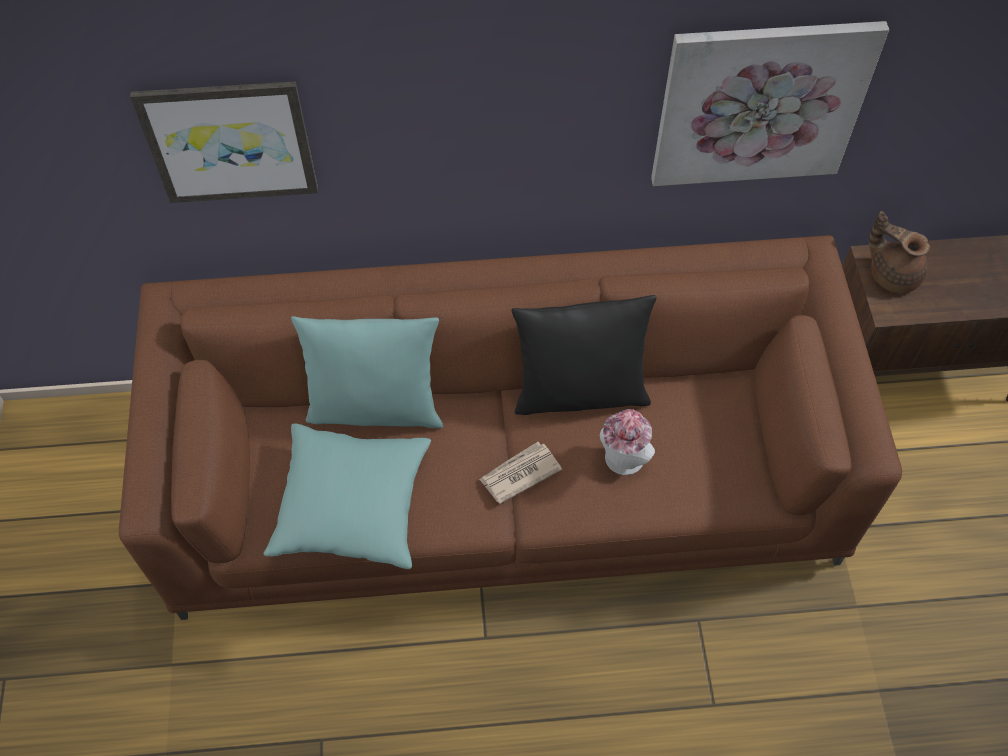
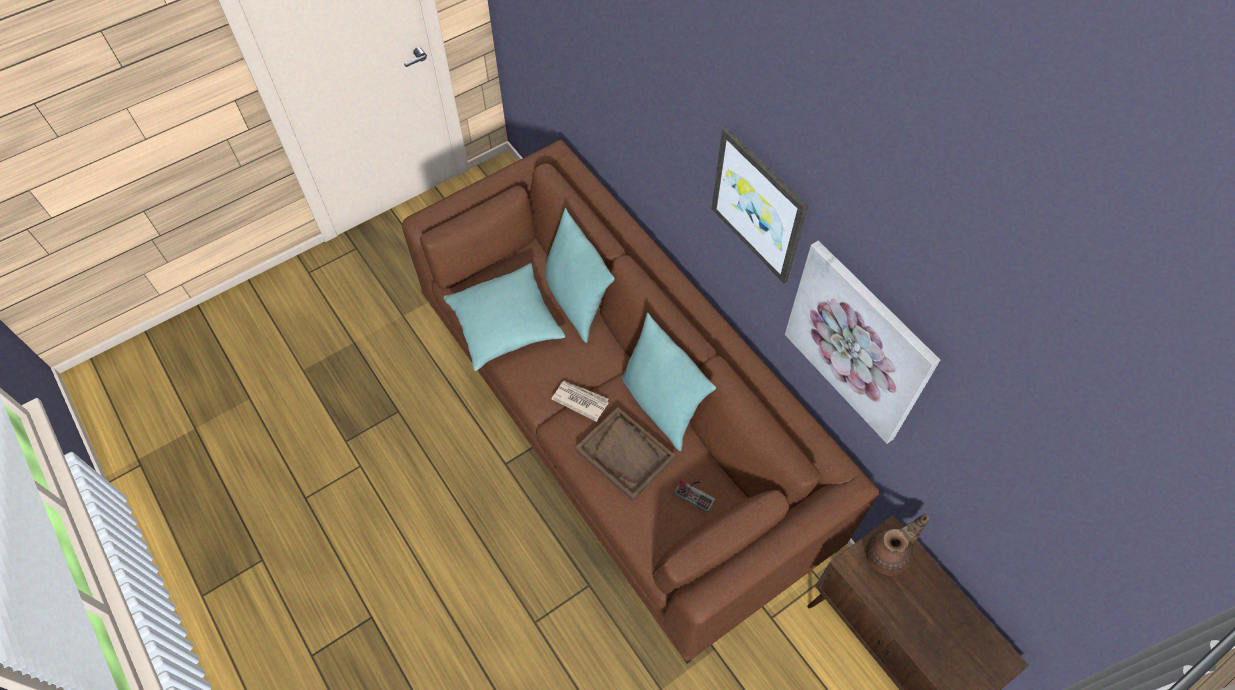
camera: 60 degrees right, 0 degrees up
picture [130,81,318,203] -> picture moved to [712,127,808,284]
black pillow [511,295,657,415] -> turquoise pillow [622,312,716,451]
hat [600,409,655,475] -> brown tray [575,407,675,501]
brown teapot [869,211,930,293] -> brown teapot turned 45 degrees clockwise [866,514,929,576]
none -> game controller [674,480,715,513]

